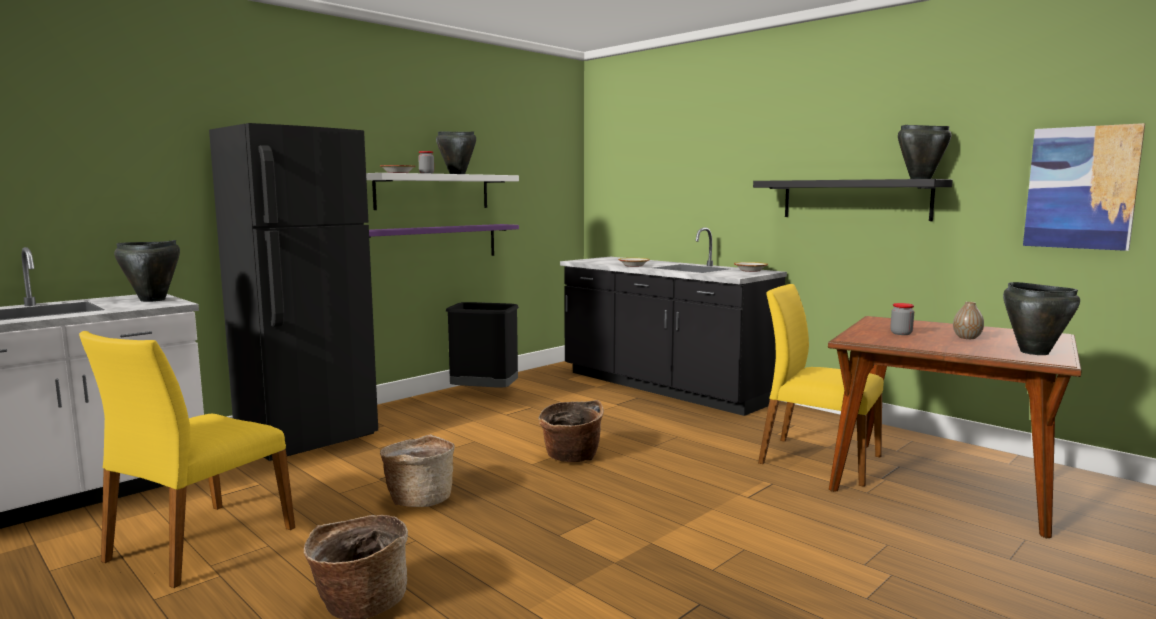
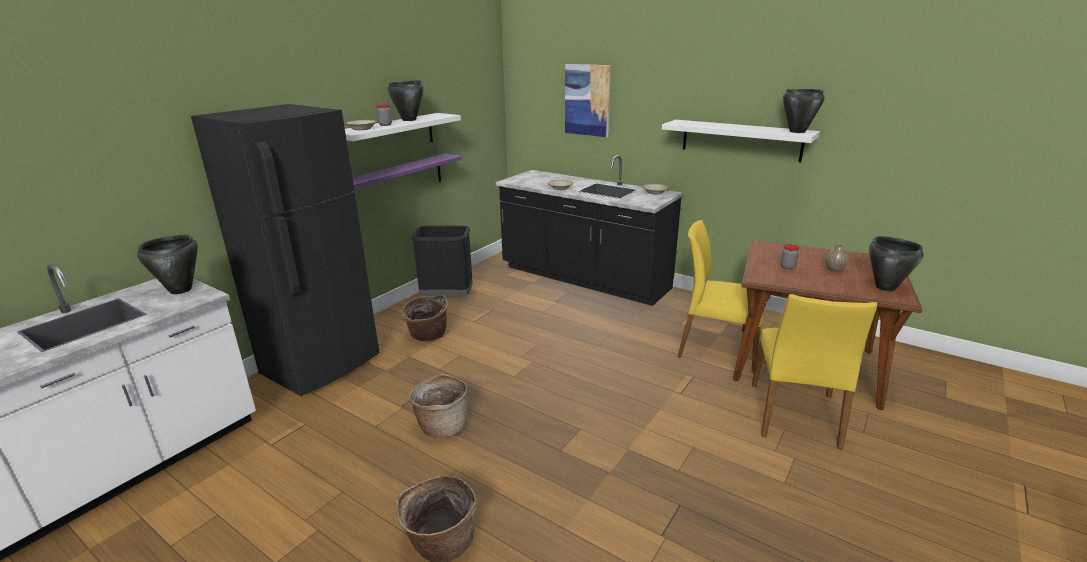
camera: 10 degrees left, 15 degrees up
yellow chair [79,331,295,588] -> yellow chair moved to [752,294,877,450]
basket [538,400,604,462] -> basket moved to [402,295,448,341]
black shelf [753,179,953,221] -> white shelf [662,120,820,162]
picture [1023,123,1145,251] -> picture moved to [565,64,611,137]

